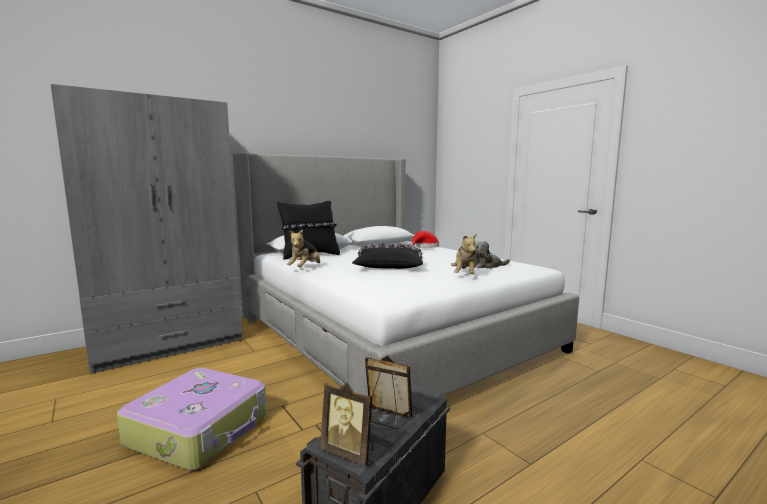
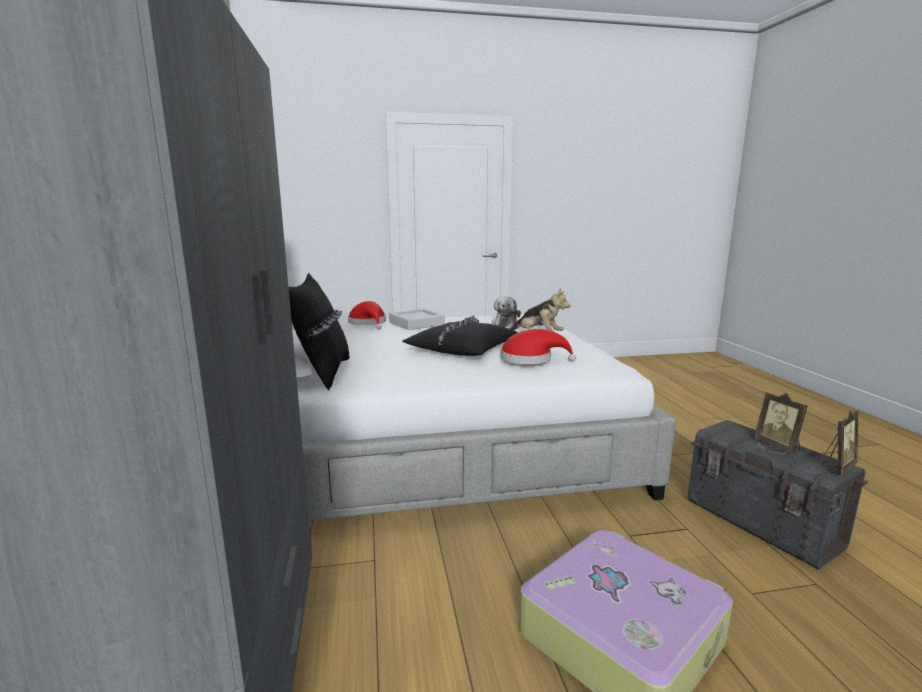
camera: 65 degrees left, 5 degrees up
plush toy [287,229,320,267] -> none
picture frame [365,356,412,429] -> picture frame turned 75 degrees counterclockwise [754,392,808,454]
none -> grey tray [389,309,445,330]
none -> red hat [500,329,576,364]

